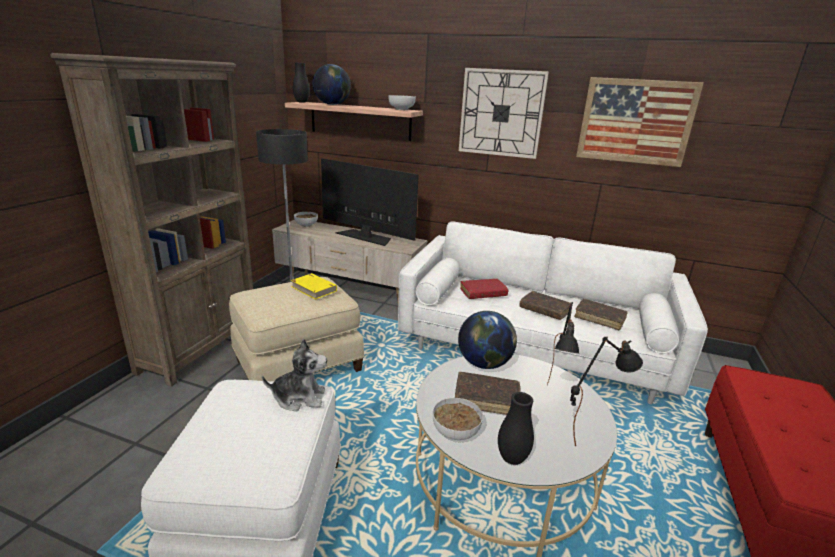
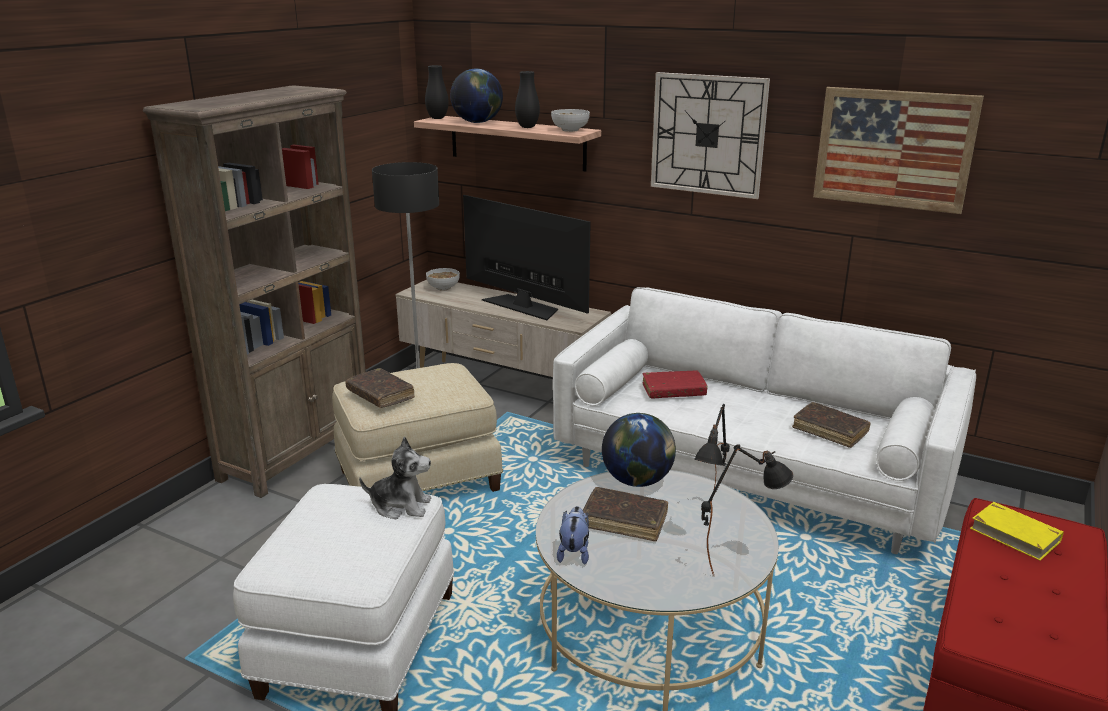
camera: 10 degrees right, 0 degrees up
yellow book [291,273,337,300] -> yellow book moved to [970,502,1064,561]
bowl [433,398,483,440] -> plush toy [557,506,589,565]
black vase [498,392,534,465] -> black vase moved to [515,71,540,128]
brown book [519,291,571,320] -> brown book moved to [346,368,415,408]

